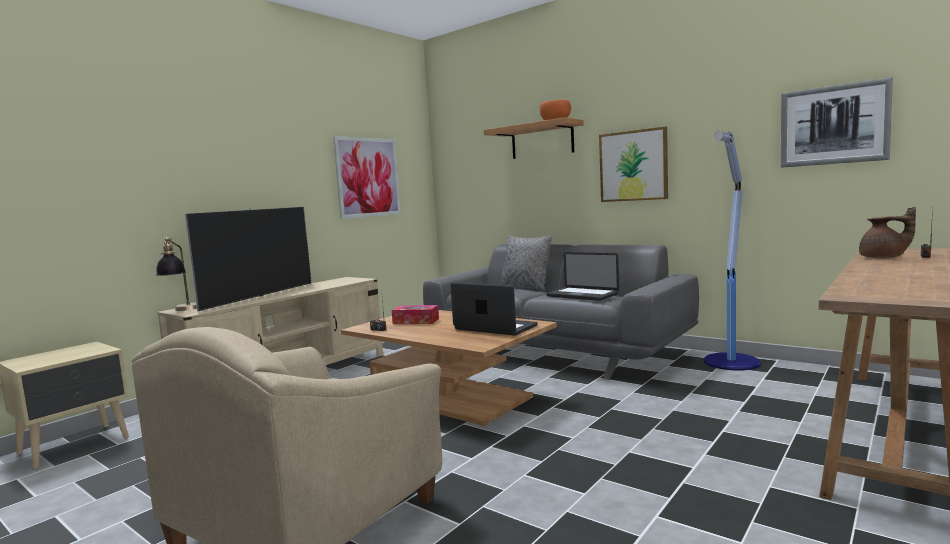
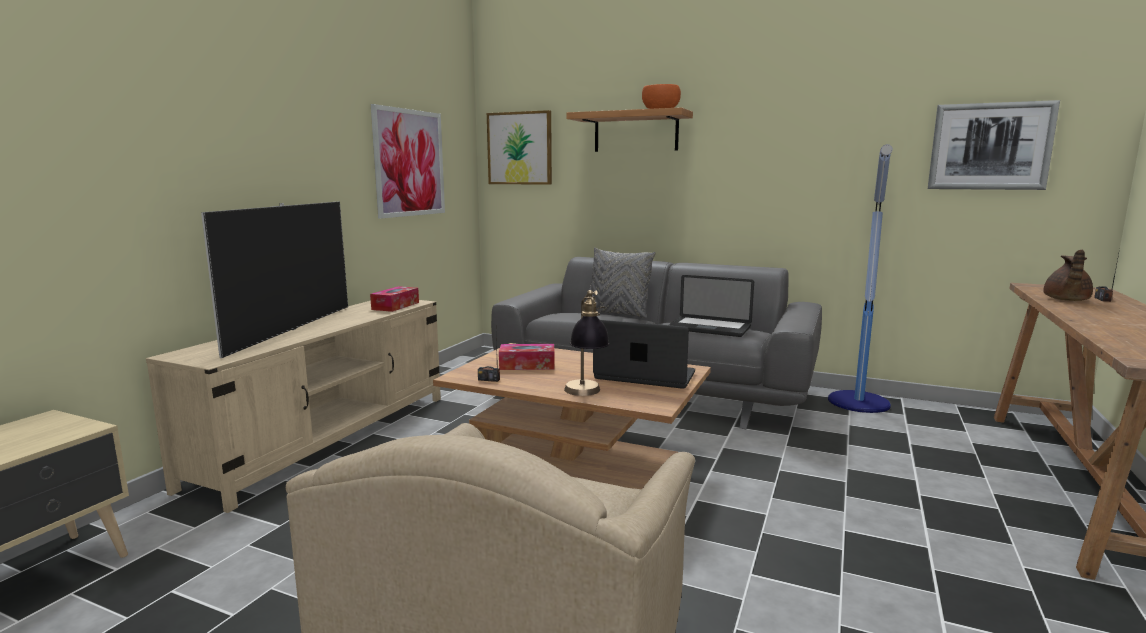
camera: 15 degrees left, 5 degrees up
table lamp [156,237,197,311] -> table lamp moved to [564,290,610,396]
picture [599,126,668,202] -> picture moved to [487,110,552,185]
brown teapot [859,207,916,258] -> brown teapot turned 120 degrees clockwise [1043,250,1093,301]
none -> tissue box [370,286,419,312]

